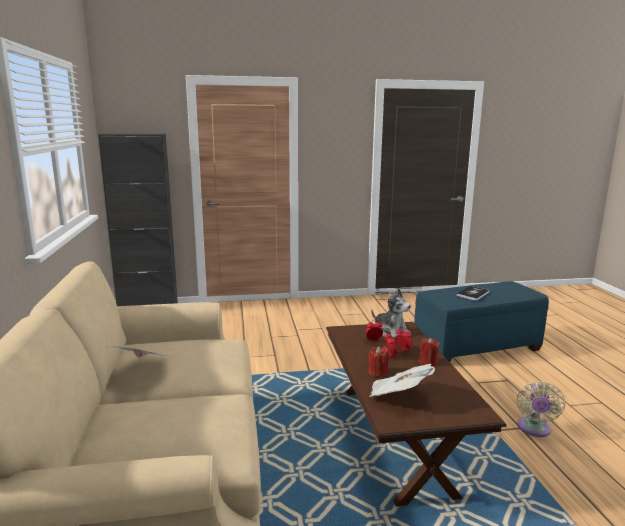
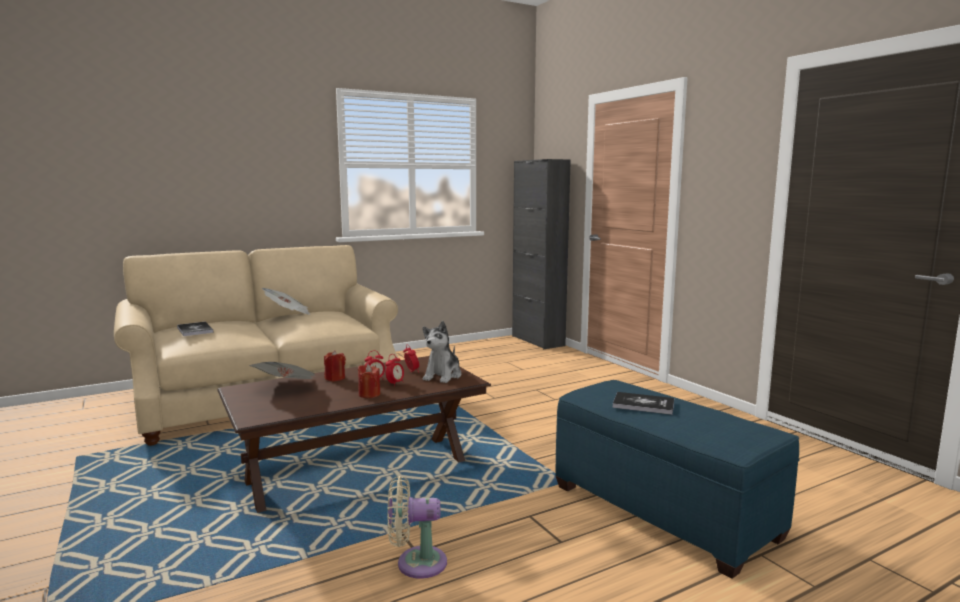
camera: 70 degrees right, 5 degrees down
none -> book [177,322,214,336]

